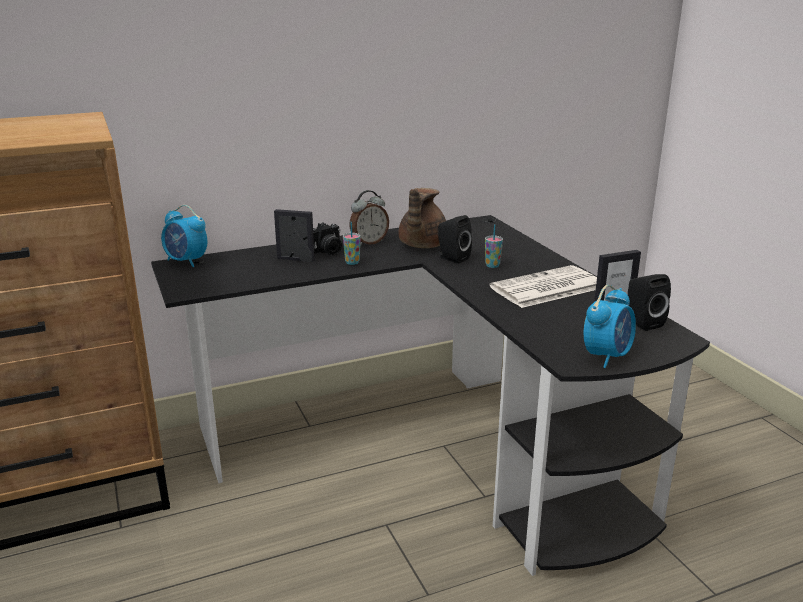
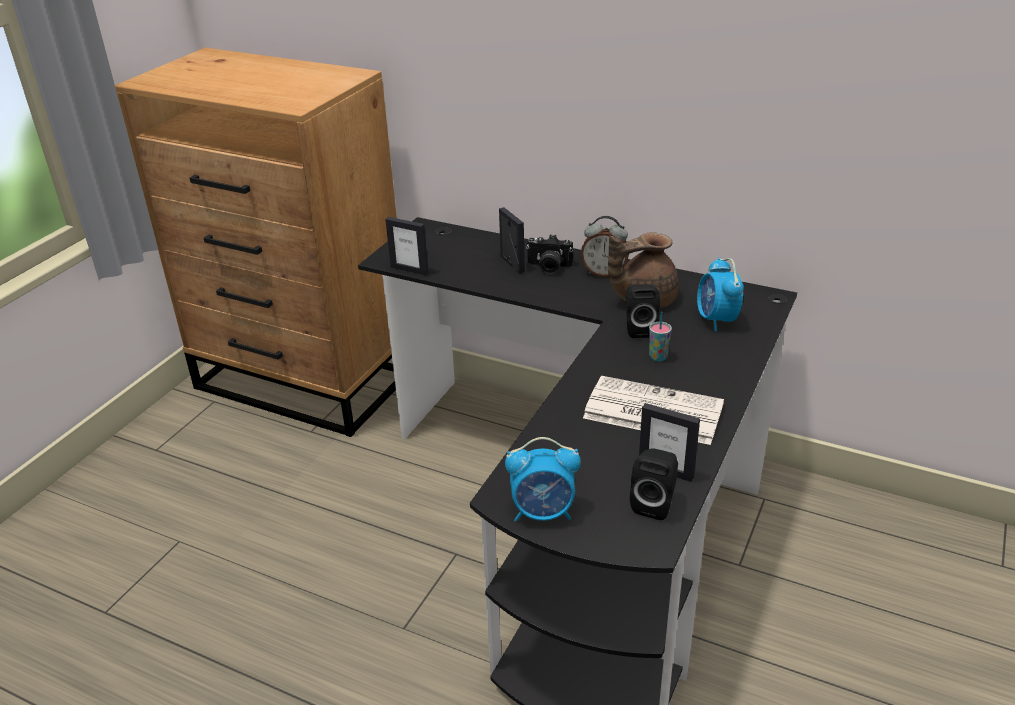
camera: 50 degrees right, 10 degrees up
alarm clock [161,205,207,267] -> alarm clock moved to [697,257,744,332]
cup [343,222,361,265] -> none
none -> picture frame [385,217,429,275]

